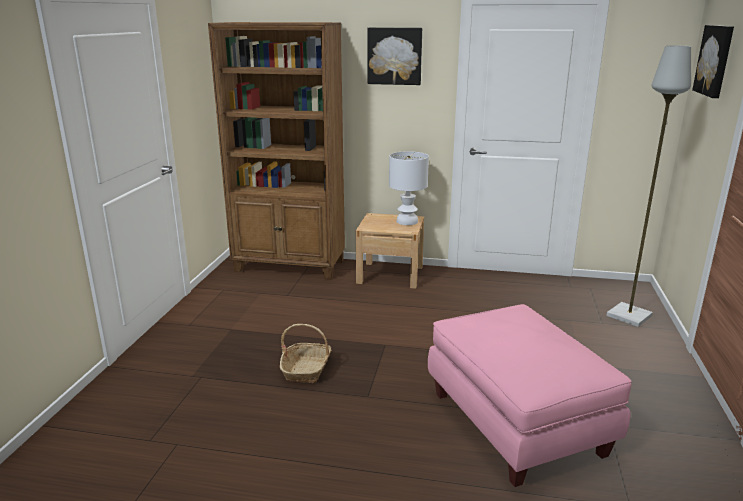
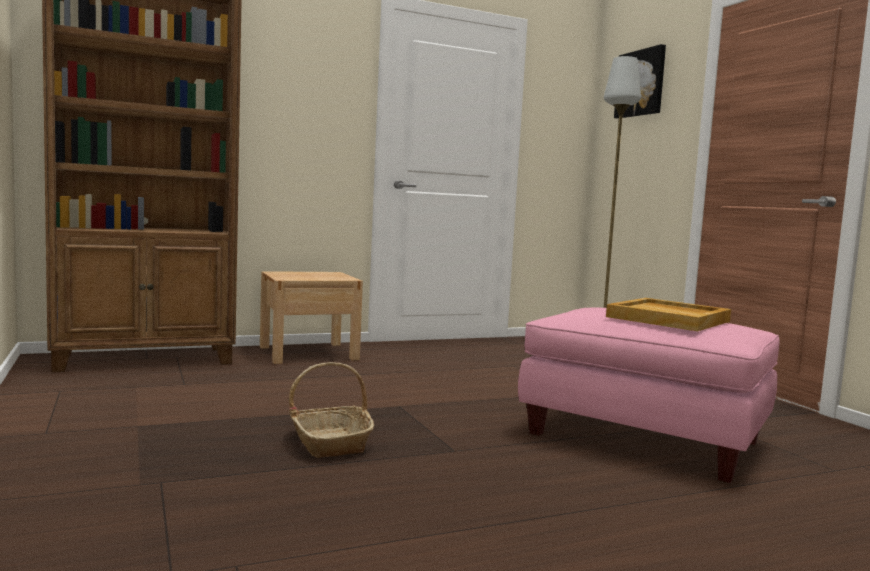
camera: 35 degrees left, 15 degrees down
picture [367,28,422,85] -> none
white table lamp [389,151,429,225] -> none
none -> beige tray [606,298,731,331]

